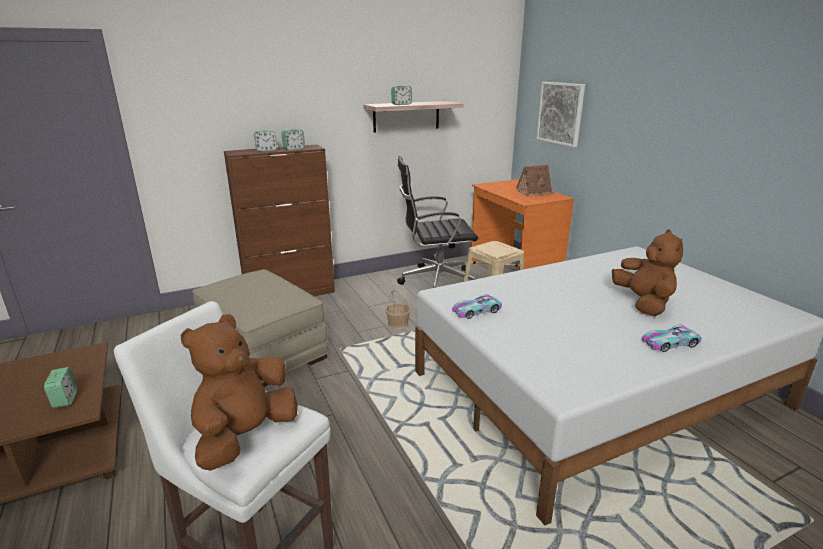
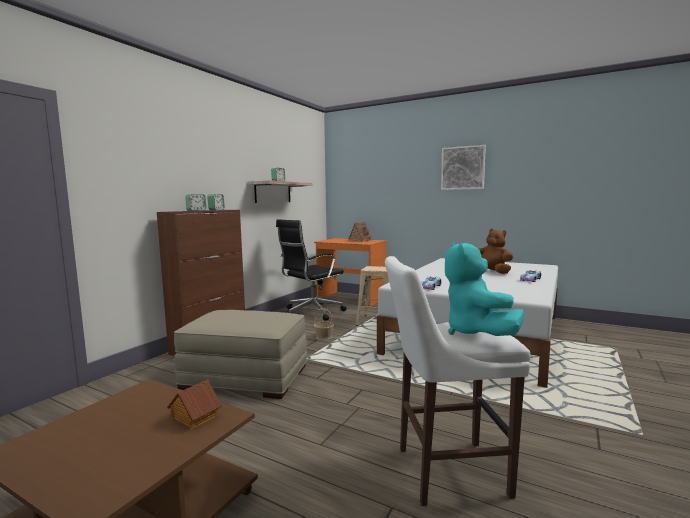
camera: 35 degrees left, 15 degrees down
alarm clock [44,367,77,408] -> toy house [167,380,222,430]
brown plush toy [181,314,298,471] -> turquoise plush toy [445,242,525,336]
picture [536,82,585,147] -> picture moved to [441,145,486,190]

